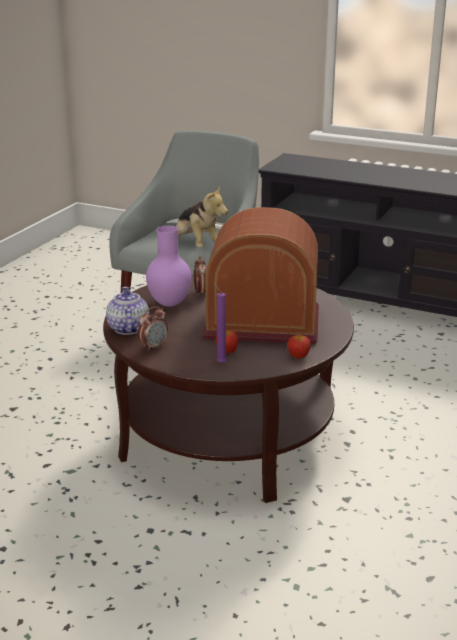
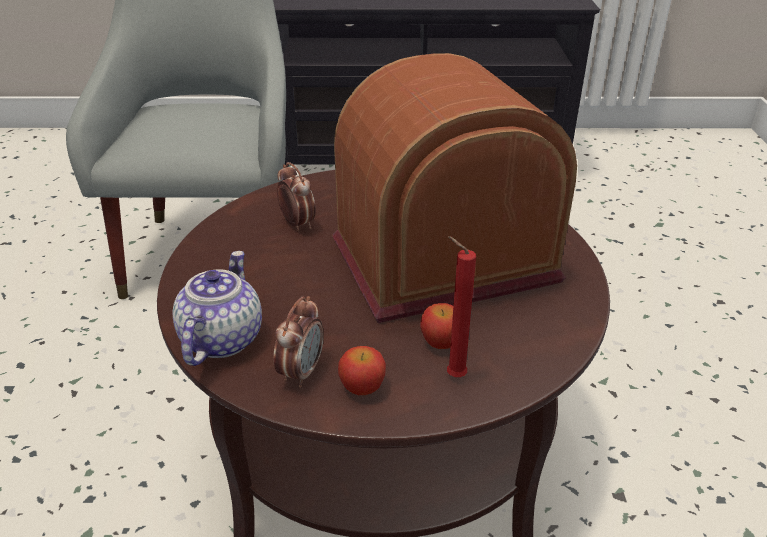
camera: 25 degrees left, 10 degrees up
teapot [106,287,149,335] -> teapot turned 45 degrees clockwise [173,251,262,366]
purple vase [146,226,192,307] -> none
plush toy [175,186,228,248] -> none
purple candle [214,284,227,364] -> red candle [447,236,476,377]
apple [288,335,311,359] -> apple moved to [338,346,386,395]

